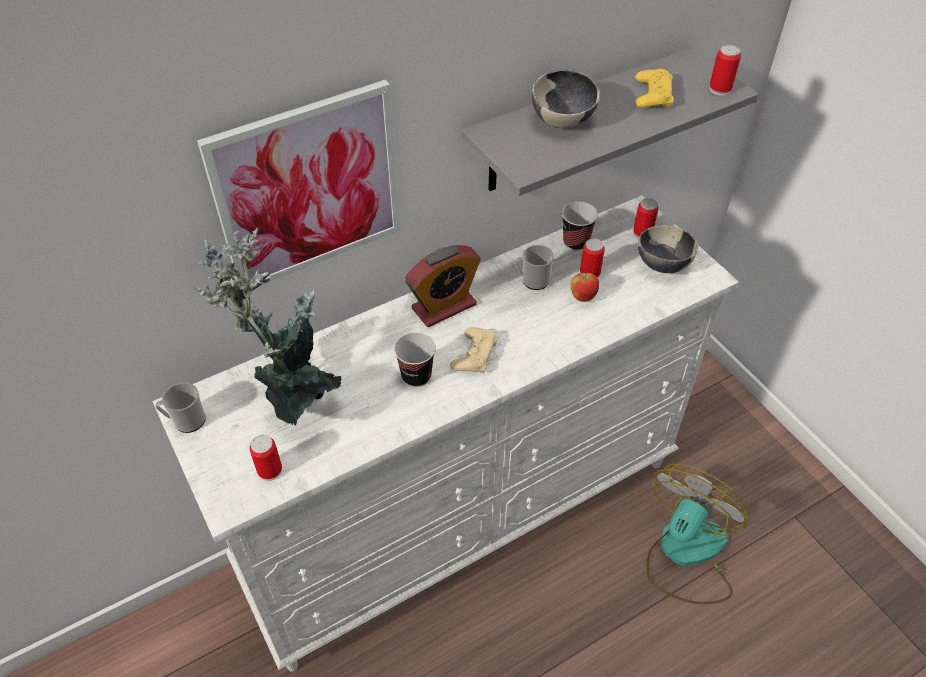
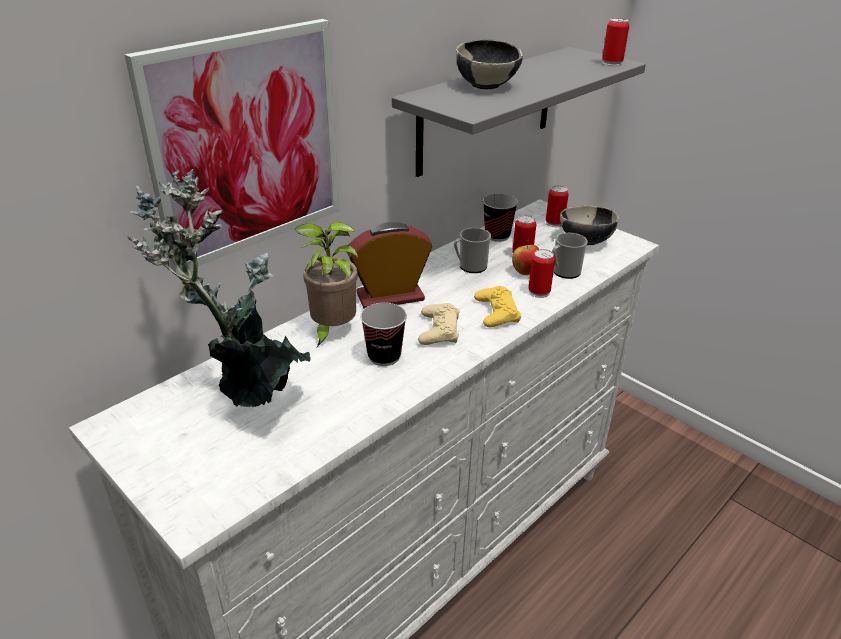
camera: 15 degrees left, 15 degrees down
mug [155,382,206,433] -> mug moved to [552,233,588,279]
can [249,435,282,481] -> can moved to [528,249,555,298]
alarm clock [405,245,481,327] -> alarm clock turned 150 degrees counterclockwise [347,222,432,309]
yellow game controller [635,69,674,108] -> yellow game controller moved to [474,286,521,327]
fan [646,464,747,604] -> none
none -> potted plant [294,222,358,347]

